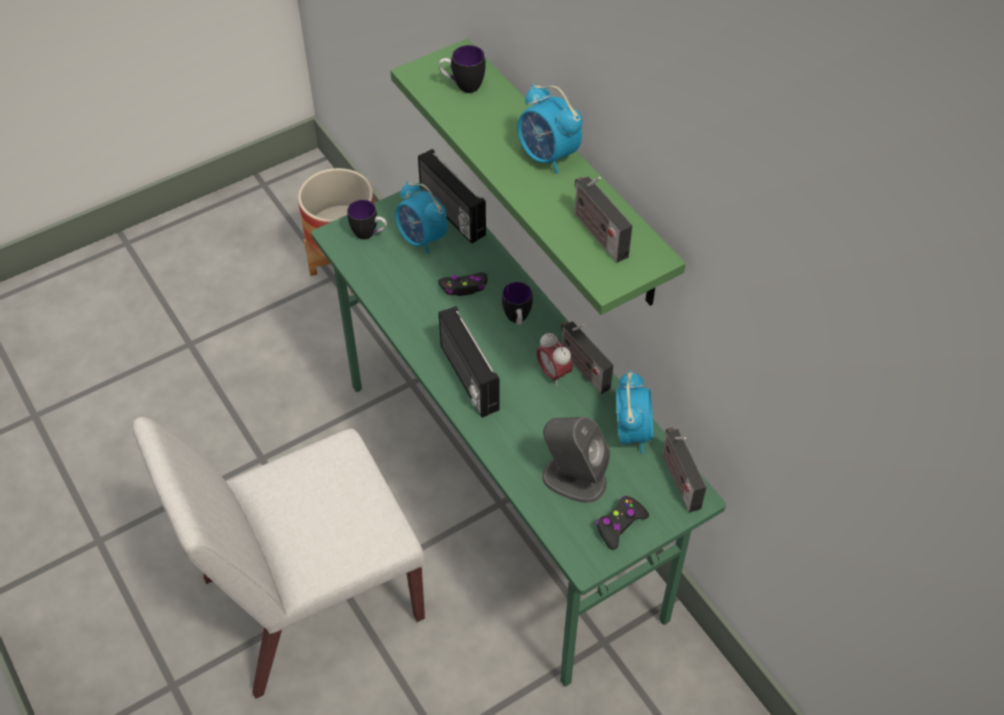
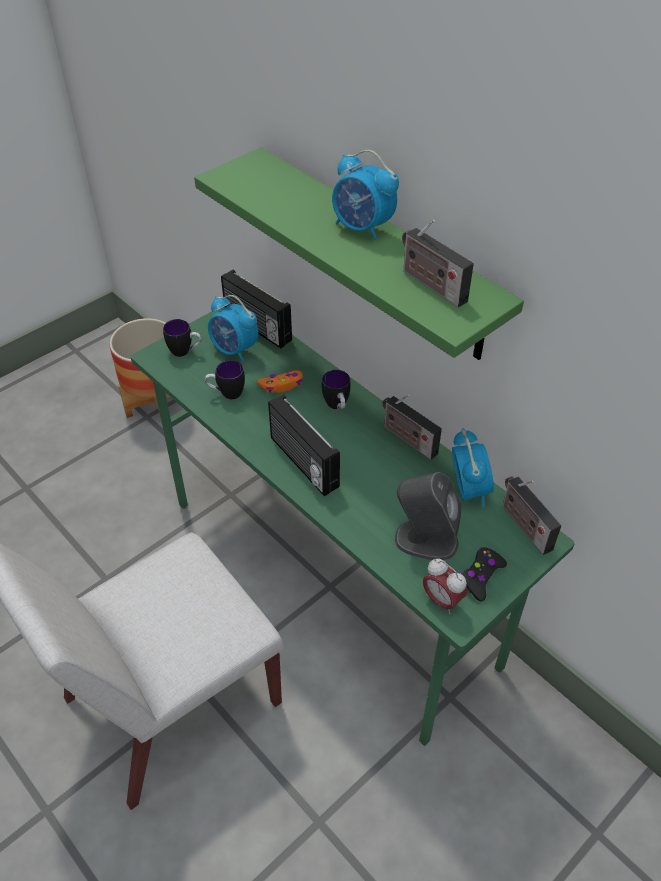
camera: 10 degrees left, 5 degrees down
black game controller [438,272,488,296] -> orange game controller [257,370,303,393]
mug [439,45,486,93] -> mug moved to [205,360,245,400]
alarm clock [536,333,573,386] -> alarm clock moved to [423,558,467,614]

